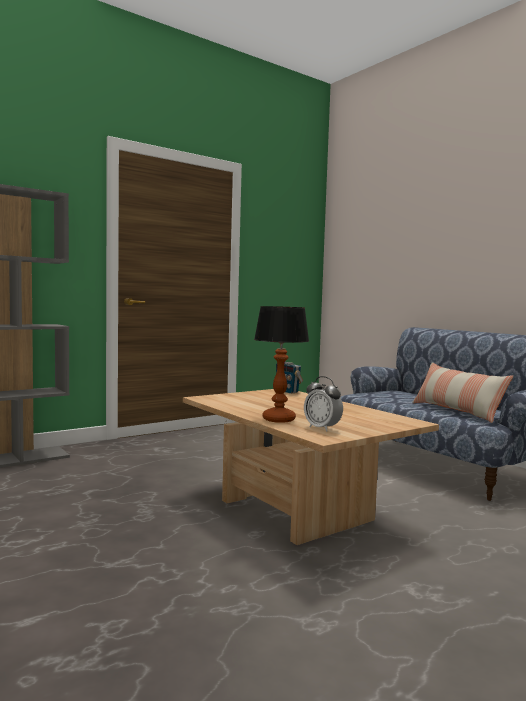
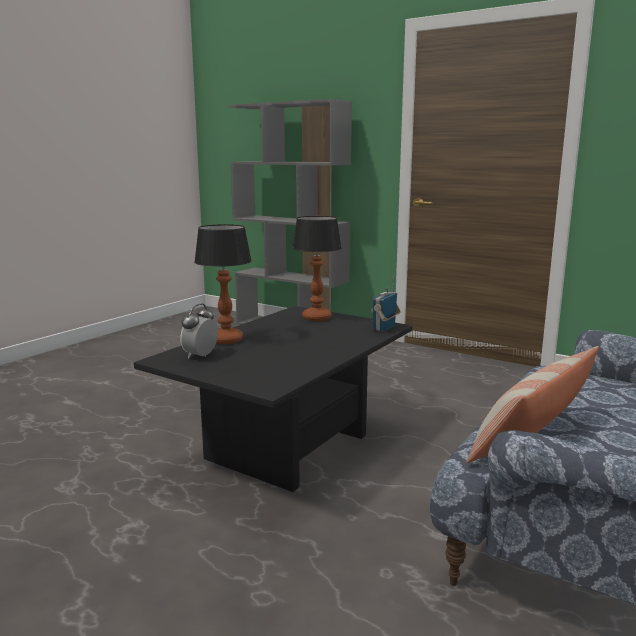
camera: 70 degrees right, 10 degrees up
beige coffee table [183,389,439,545] -> black coffee table [134,306,412,492]
none -> table lamp [292,216,342,321]

